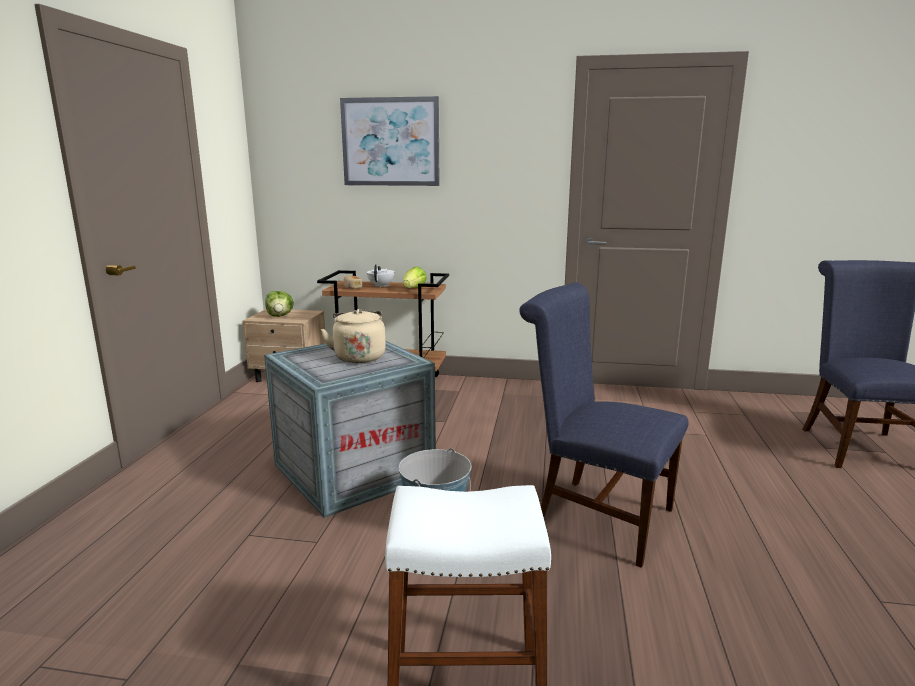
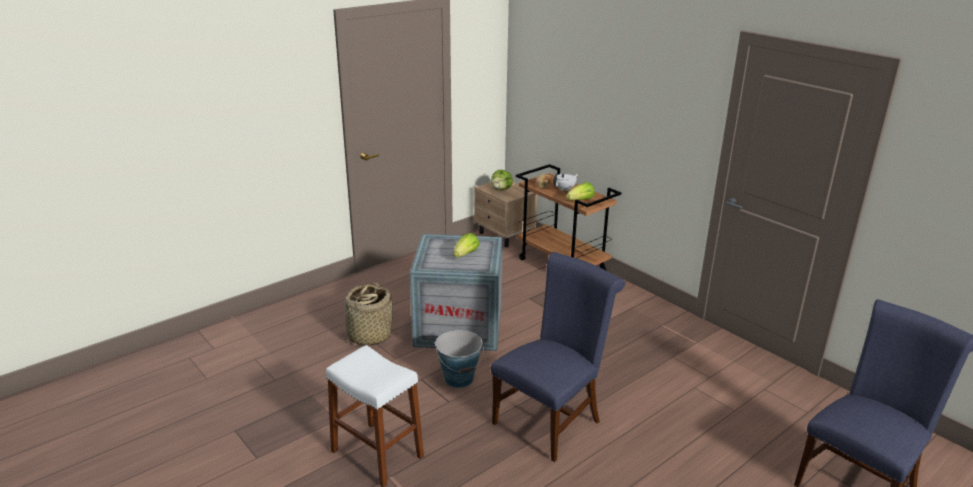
camera: 40 degrees right, 10 degrees up
beige kettle [320,309,386,363] -> lettuce [453,233,479,258]
picture [340,96,440,186] -> none
blue chair [519,282,689,568] -> blue chair turned 60 degrees clockwise [491,252,625,462]
none -> basket [345,282,393,346]

